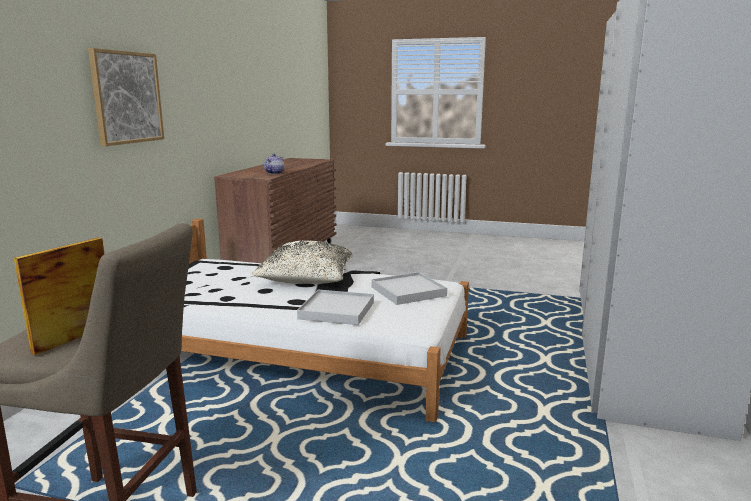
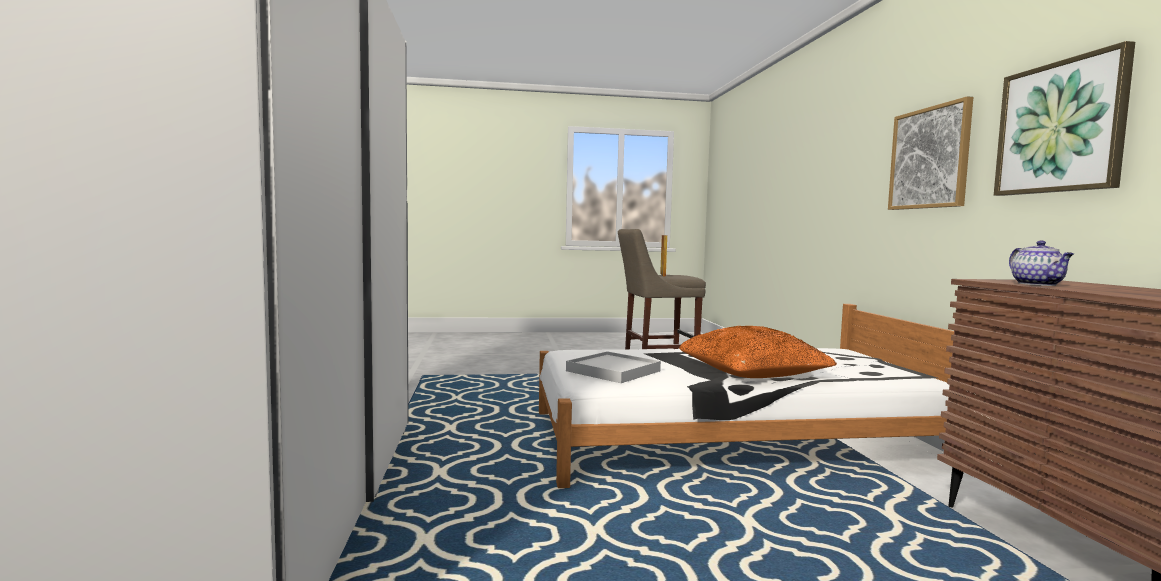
camera: 155 degrees right, 10 degrees down
beige pillow [252,240,353,284] -> orange pillow [679,326,836,378]
white tray [297,290,374,325] -> none
none -> picture [994,41,1135,196]

